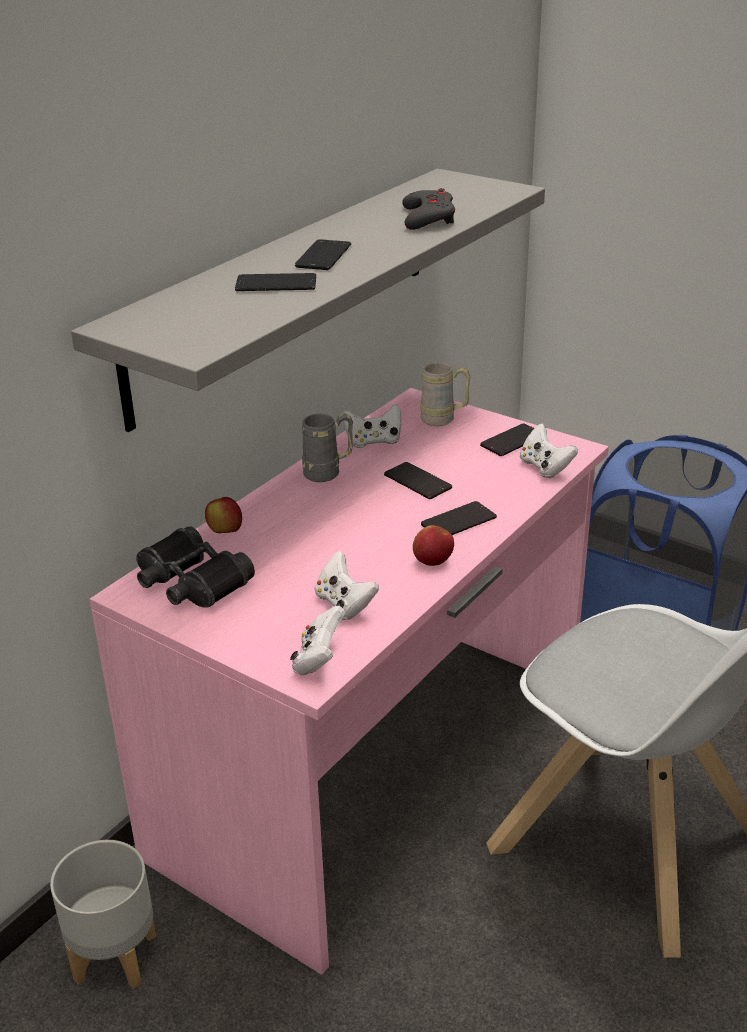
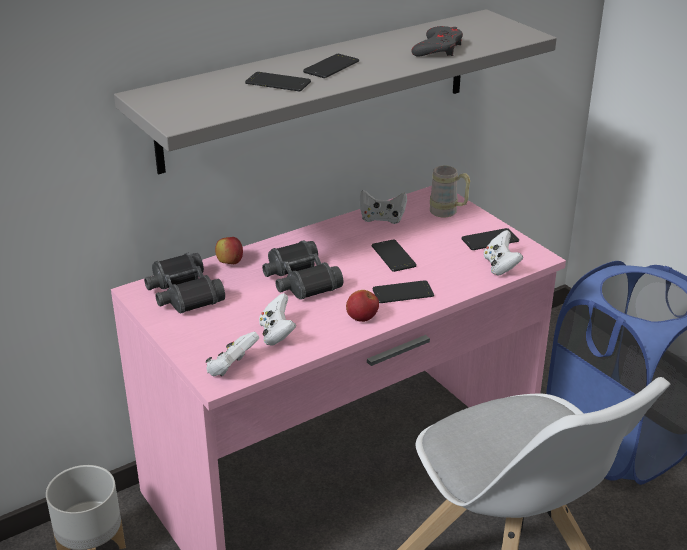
camera: 20 degrees right, 0 degrees up
grey mug [302,413,353,482] -> none
none -> black binoculars [262,240,343,299]

